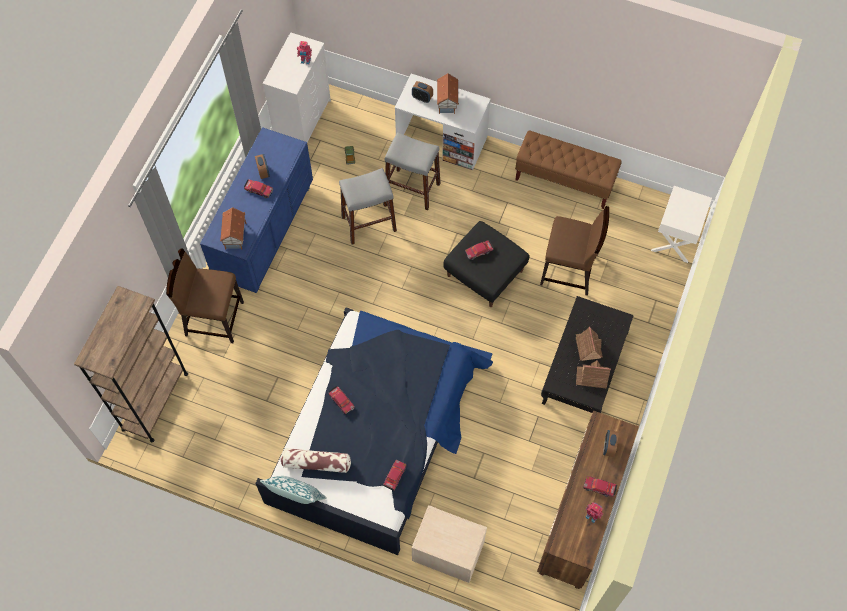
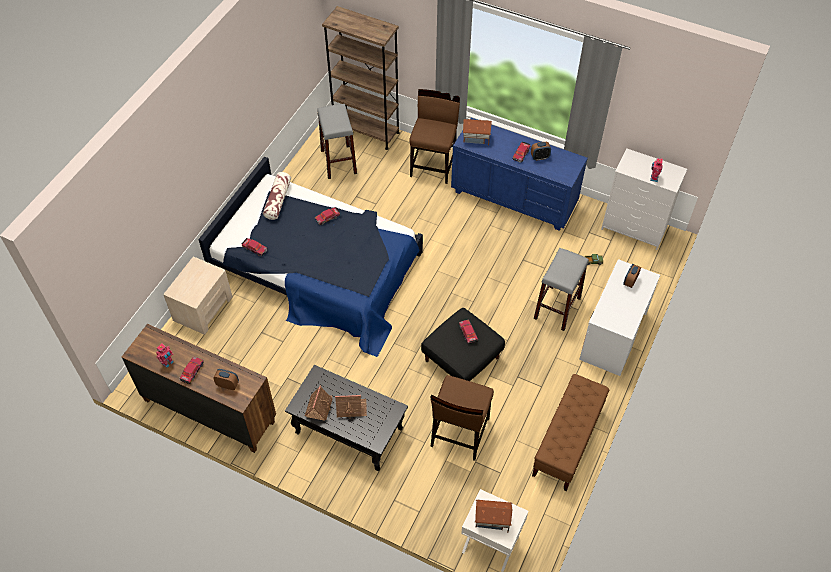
camera: 95 degrees right, 10 degrees down
pillow [260,476,327,504] -> none
grey stool [339,168,397,245] -> grey stool moved to [317,104,357,179]
toy house [437,73,459,114] -> toy house moved to [475,499,513,532]

